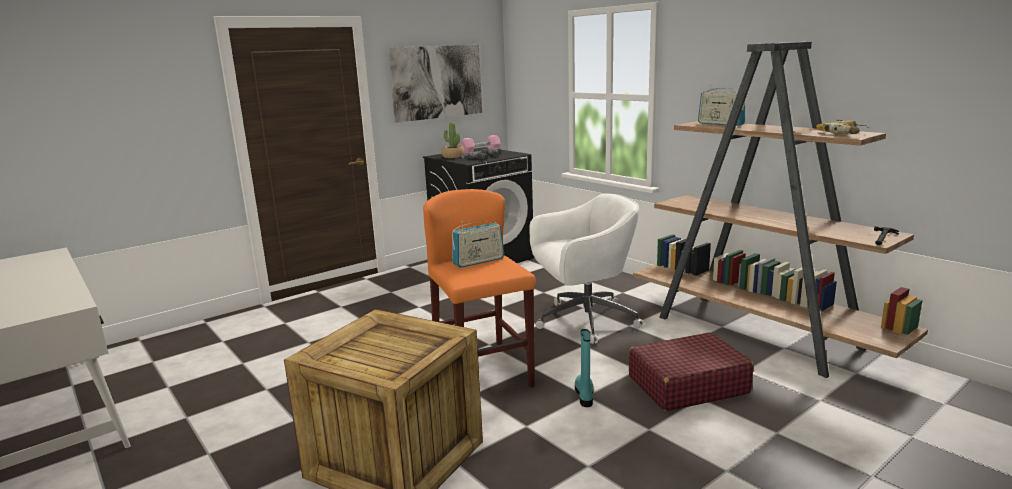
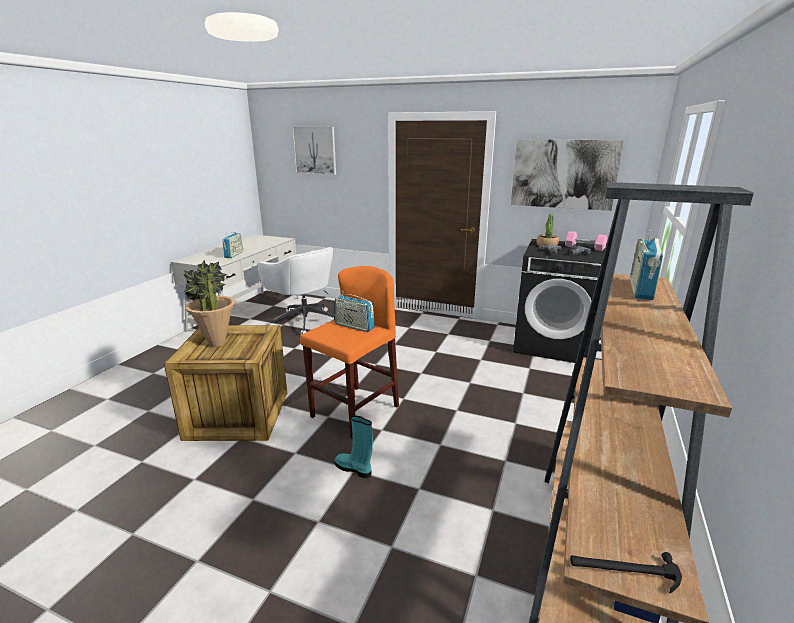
camera: 60 degrees right, 5 degrees up
white office chair [529,193,643,344] -> white office chair moved to [257,247,335,335]
turquoise boot [575,329,594,407] -> turquoise boot turned 120 degrees counterclockwise [335,415,373,478]
red suitcase [629,332,754,411] -> none
power drill [816,120,869,134] -> none
none -> potted plant [183,260,235,347]
none -> radio [222,233,243,258]
none -> picture [292,126,336,175]

